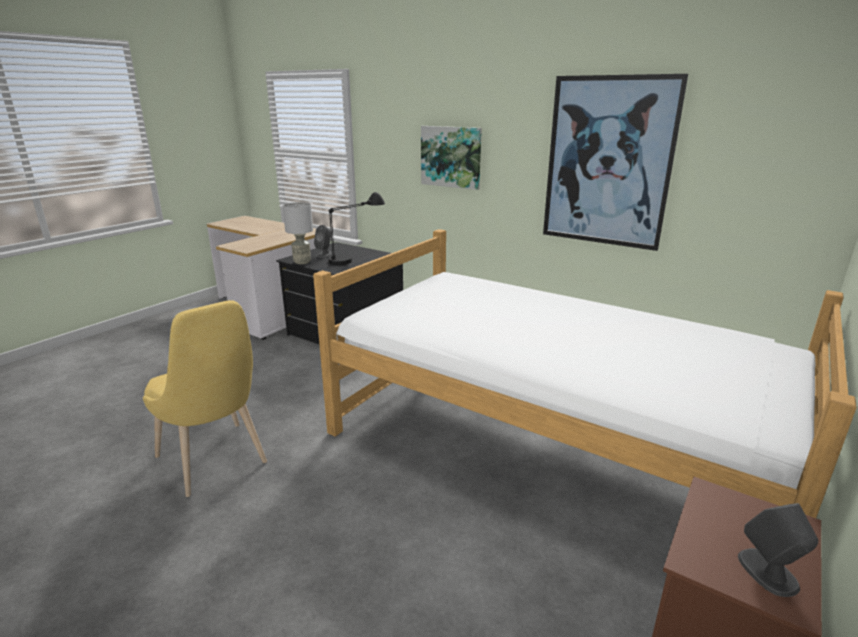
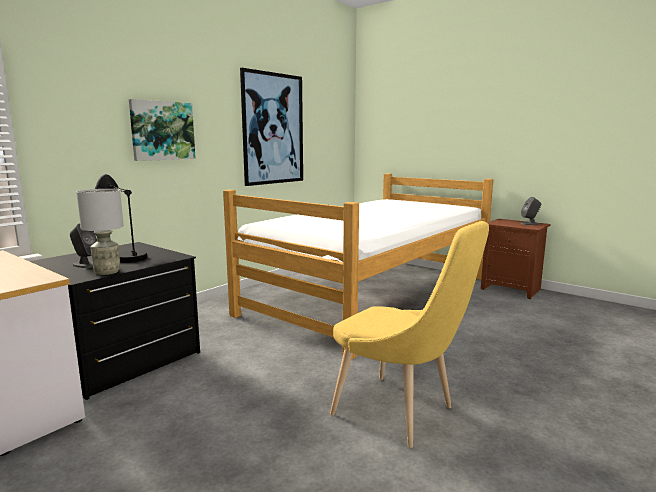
camera: 85 degrees left, 10 degrees down
yellow chair [143,300,267,497] -> yellow chair turned 75 degrees clockwise [330,221,489,448]

